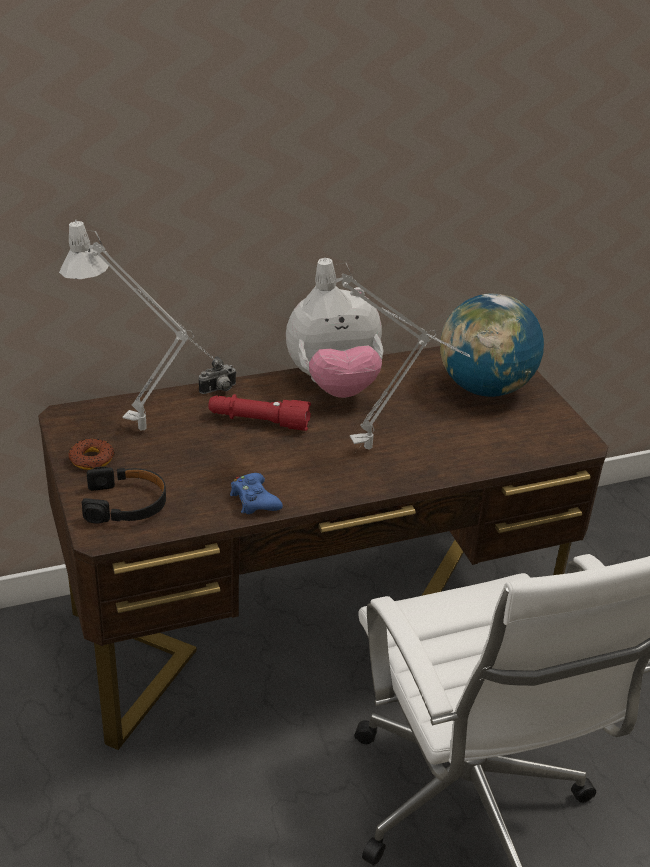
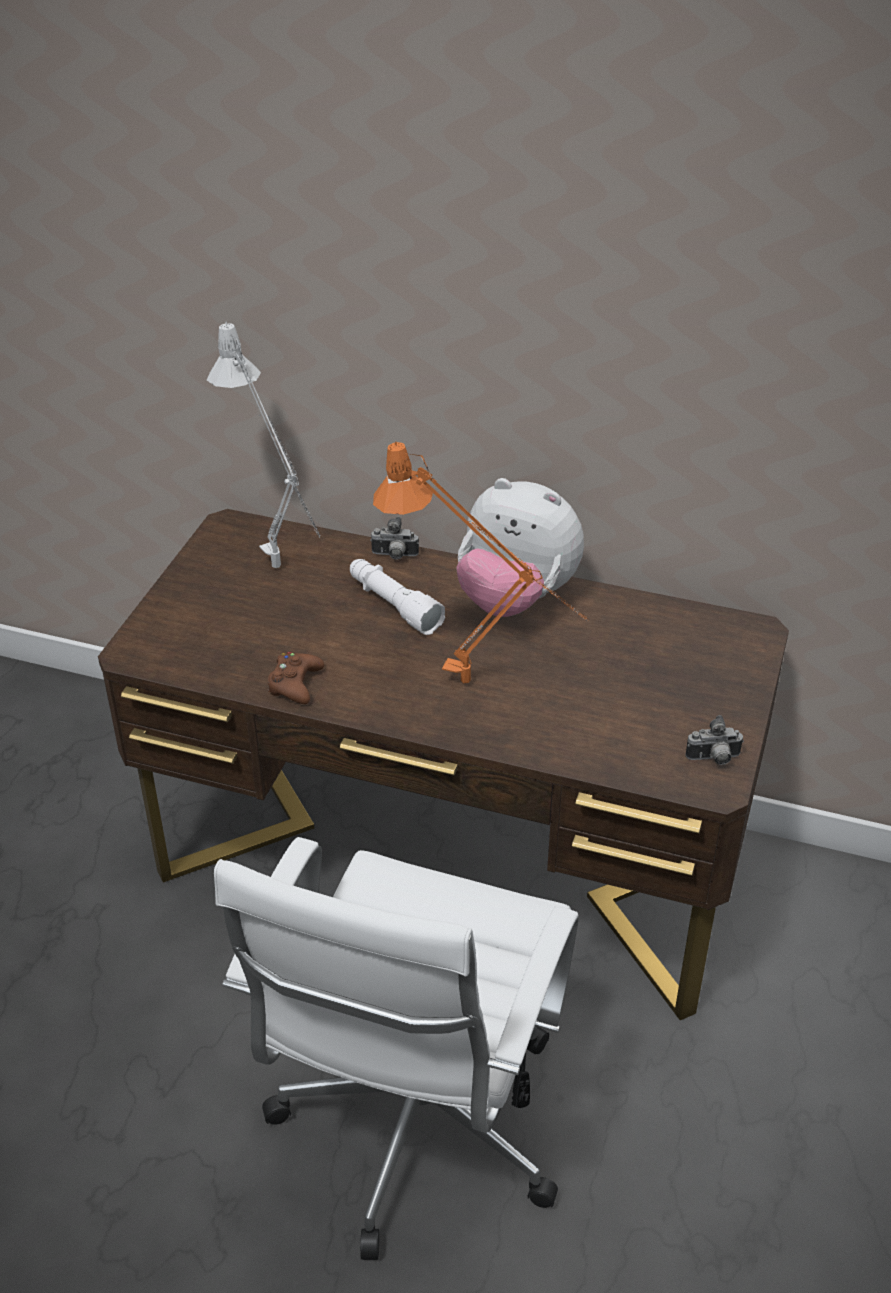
camera: 40 degrees right, 5 degrees up
donut [68,439,115,470] -> none
black headphones [82,466,166,524] -> none
red flashlight [208,394,311,431] -> white flashlight [350,559,445,635]
blue game controller [230,473,283,514] -> brown game controller [268,652,324,704]
grey table lamp [302,258,470,450] -> orange table lamp [373,442,588,683]
globe [440,293,544,397] -> none
none -> camera [685,715,744,765]

